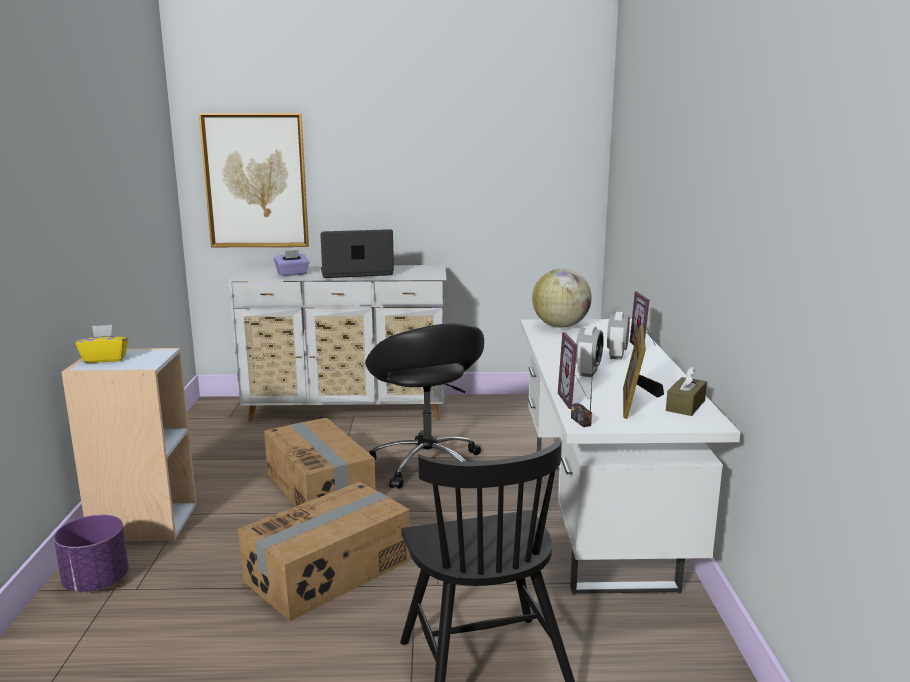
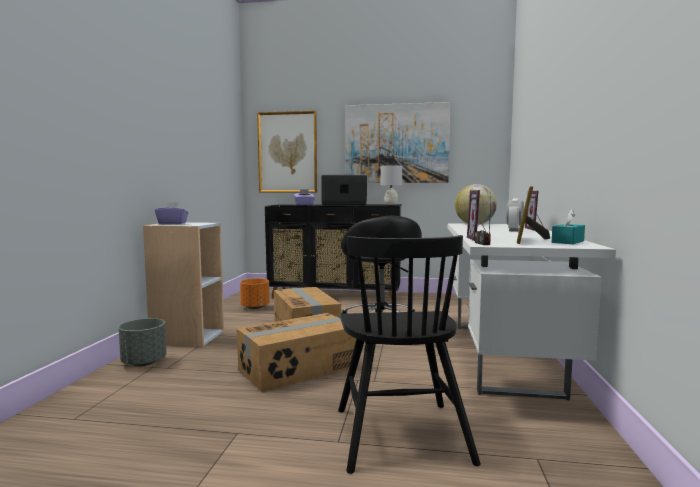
camera: 10 degrees right, 10 degrees down
purple planter [54,515,129,592] -> grey planter [118,318,166,366]
yellow tissue box [76,325,128,363] -> purple tissue box [155,202,189,224]
white cabinet [228,265,447,422] -> black cabinet [265,204,402,302]
alarm clock [576,326,604,377] -> none
brown tissue box [666,366,707,416] -> turquoise tissue box [552,209,585,244]
none -> orange planter [240,278,270,309]
none -> picture [346,102,450,183]
none -> grey table lamp [381,165,402,205]

